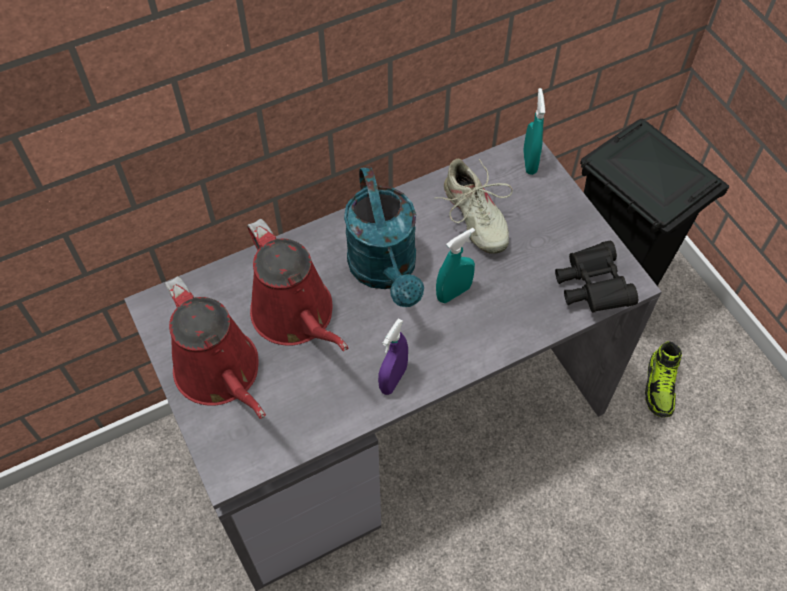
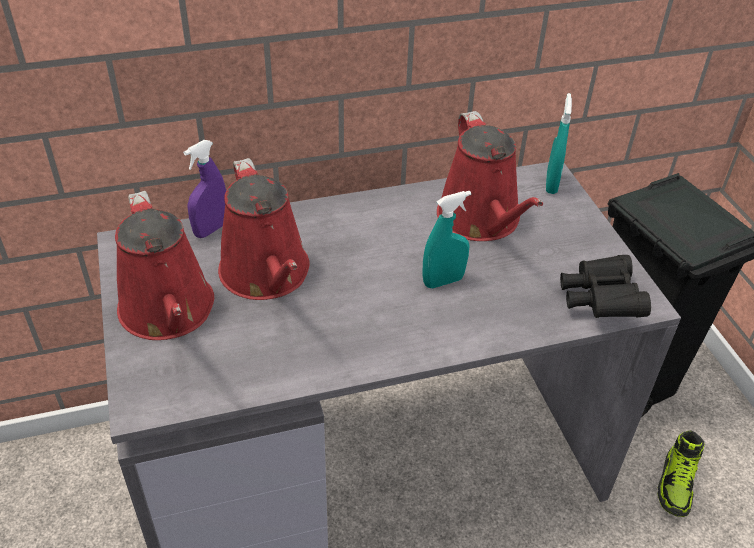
camera: 10 degrees right, 15 degrees down
turquoise watering can [344,166,424,307] -> none
purple spray bottle [378,318,408,395] -> purple spray bottle moved to [183,140,226,238]
beige shoe [434,159,513,254] -> red watering can [437,111,543,241]

